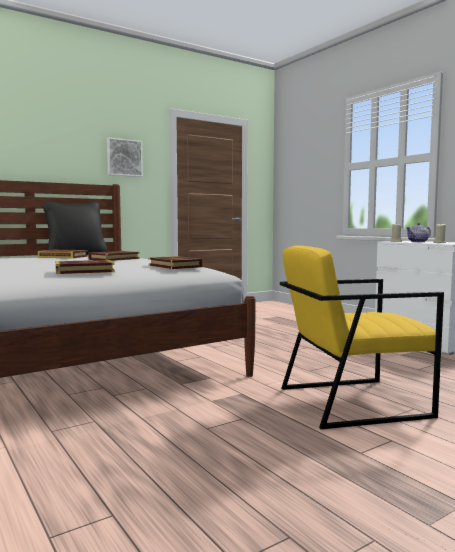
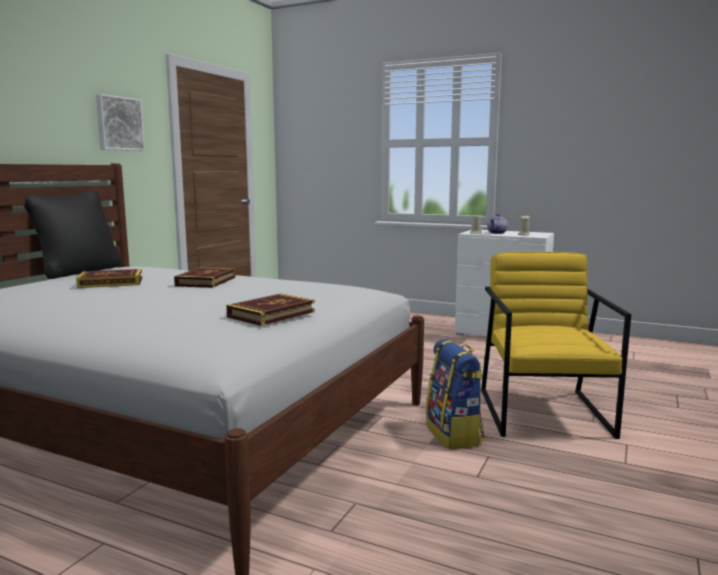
camera: 30 degrees left, 5 degrees up
book [149,256,203,269] -> none
yellow armchair [280,245,444,429] -> yellow armchair turned 135 degrees clockwise [481,252,631,439]
none -> backpack [426,339,484,450]

